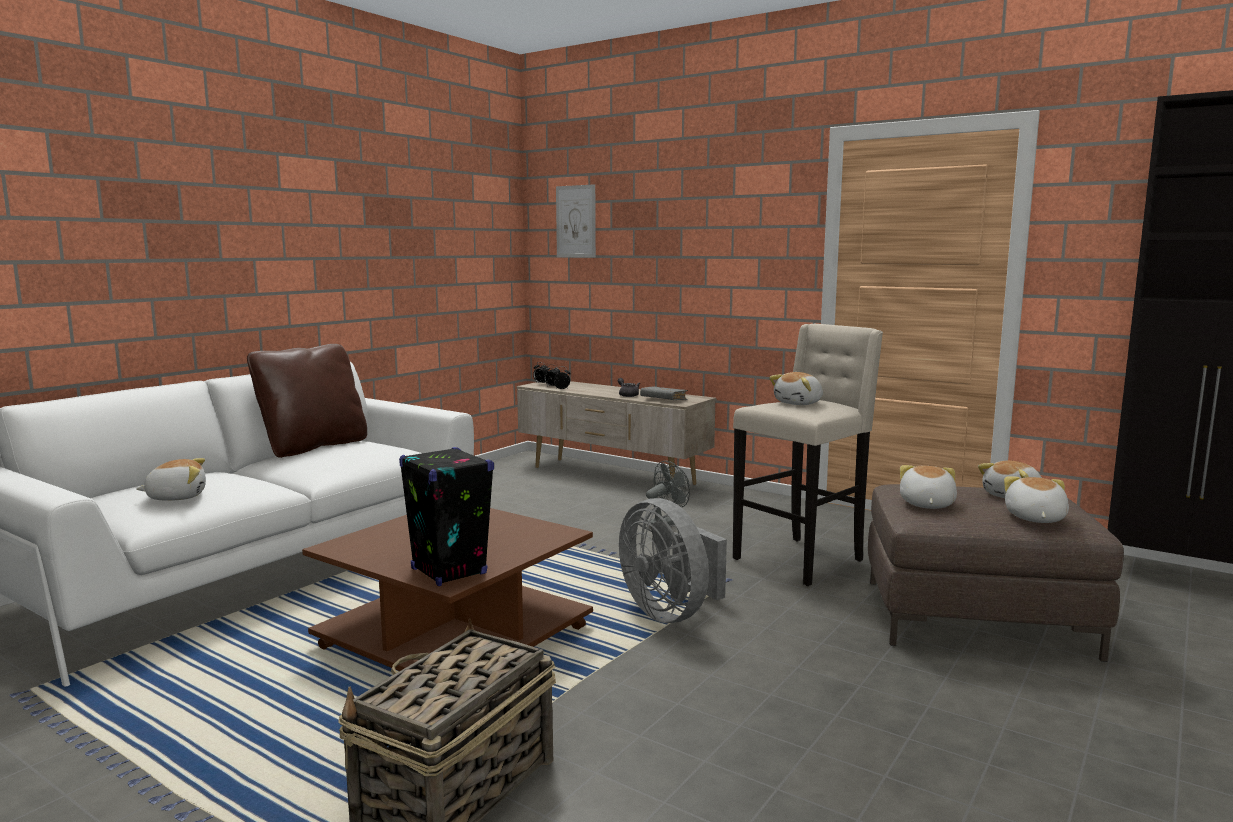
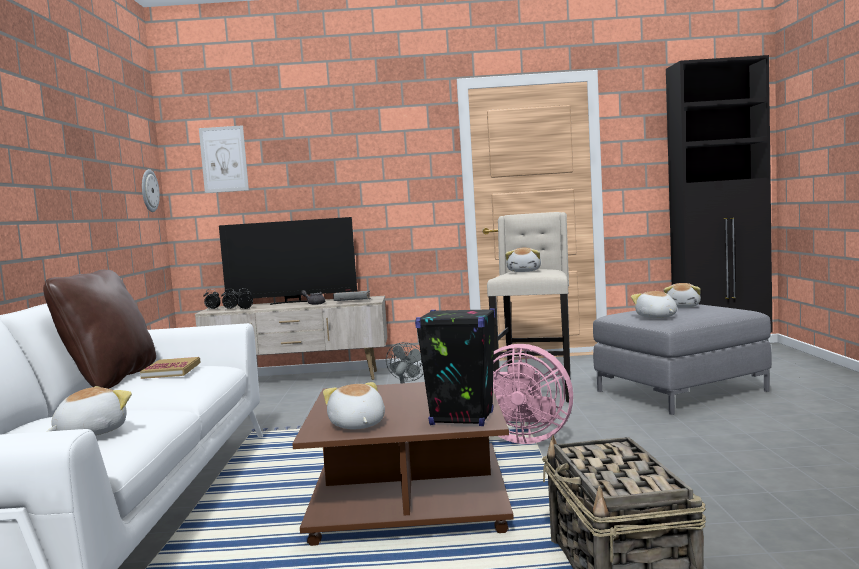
camera: 35 degrees left, 5 degrees down
grey fan [619,498,727,623] -> pink fan [493,344,573,444]
brown ottoman [868,484,1124,662] -> grey ottoman [593,304,772,415]
plush toy [1004,476,1069,523] -> plush toy moved to [323,382,385,429]
none -> book [140,357,201,379]
none -> wall clock [142,169,160,212]
none -> television [219,217,357,305]

